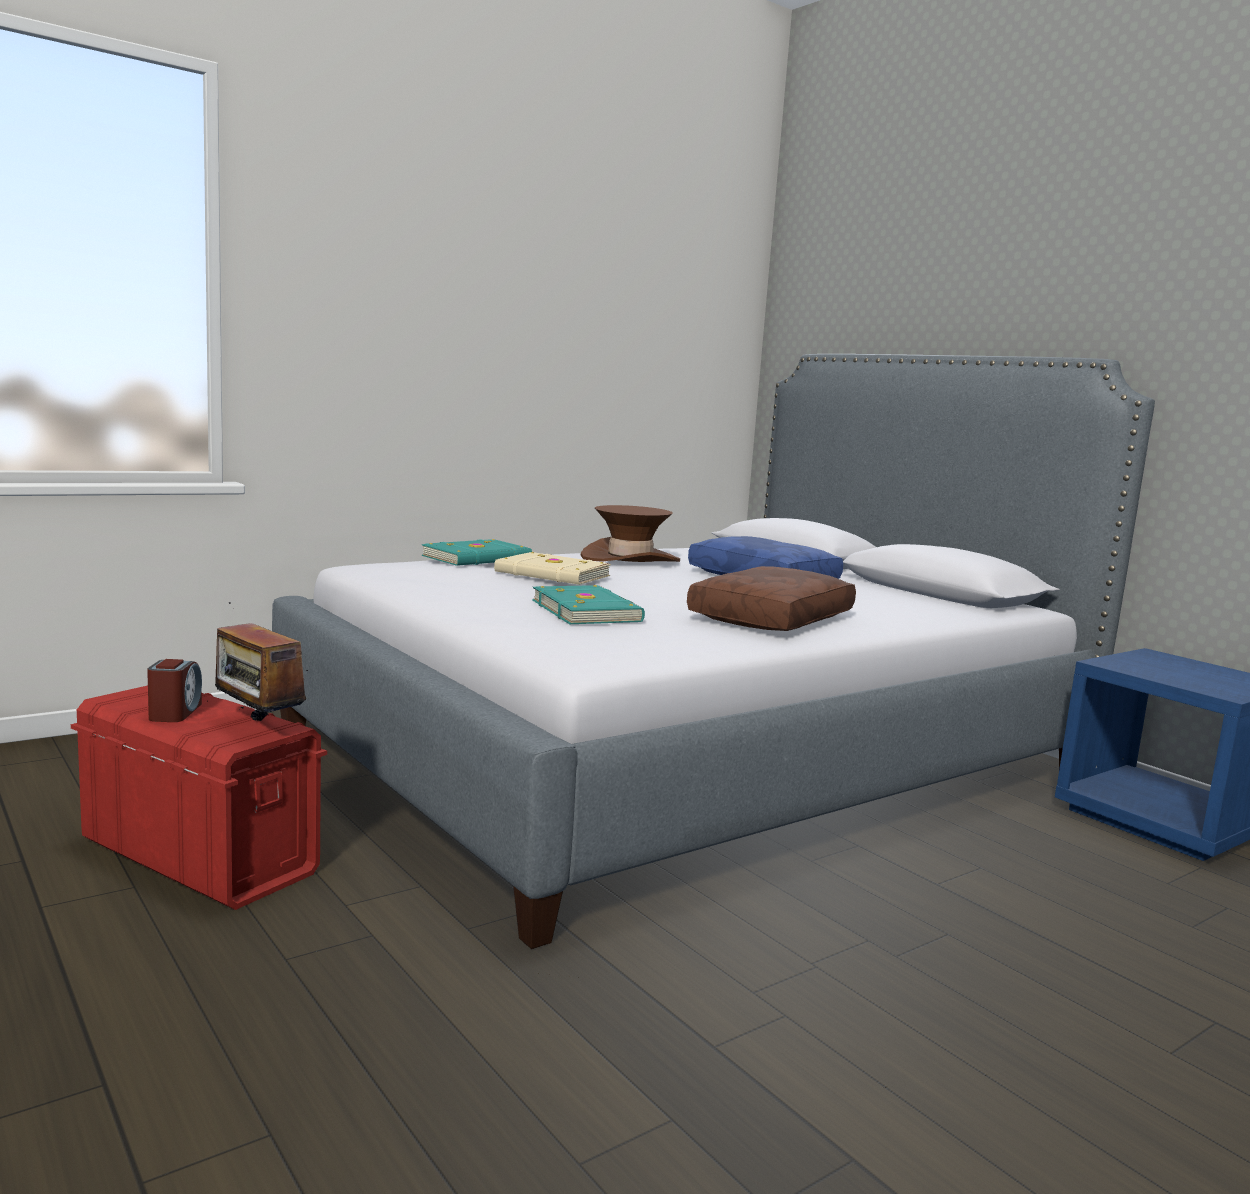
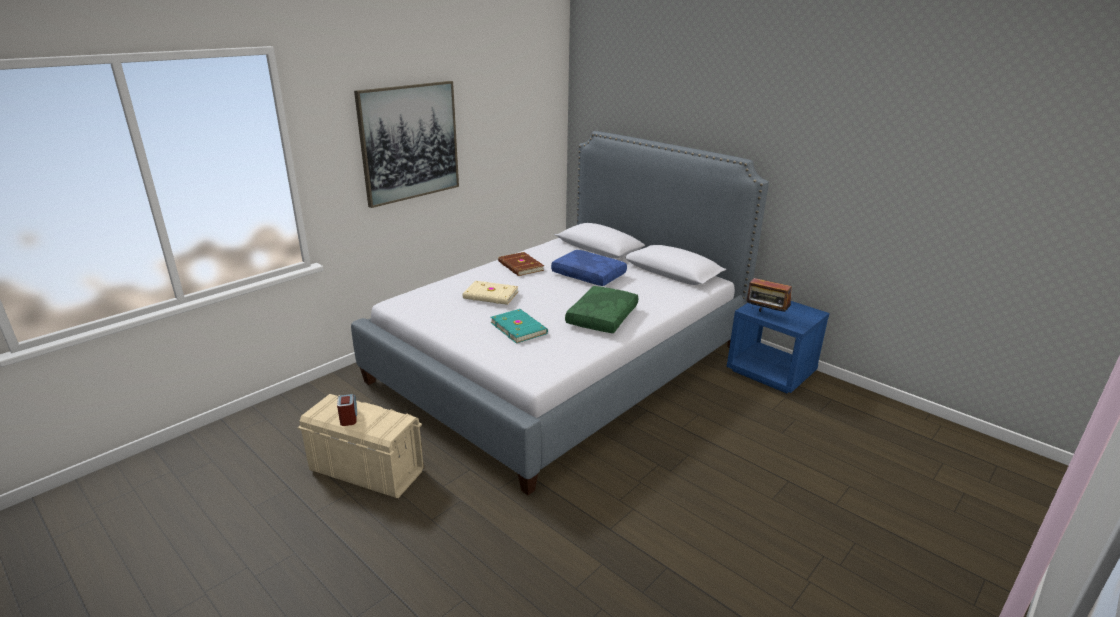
camera: 10 degrees left, 15 degrees up
red storage box [71,686,327,910] -> beige storage box [298,394,424,498]
radio [215,602,308,721] -> radio moved to [746,278,792,312]
turquoise book [421,539,532,566] -> none
brown hat [581,505,680,562] -> brown book [498,252,544,276]
brown pillow [687,566,856,631] -> green pillow [565,286,638,333]
none -> picture [354,81,459,208]

